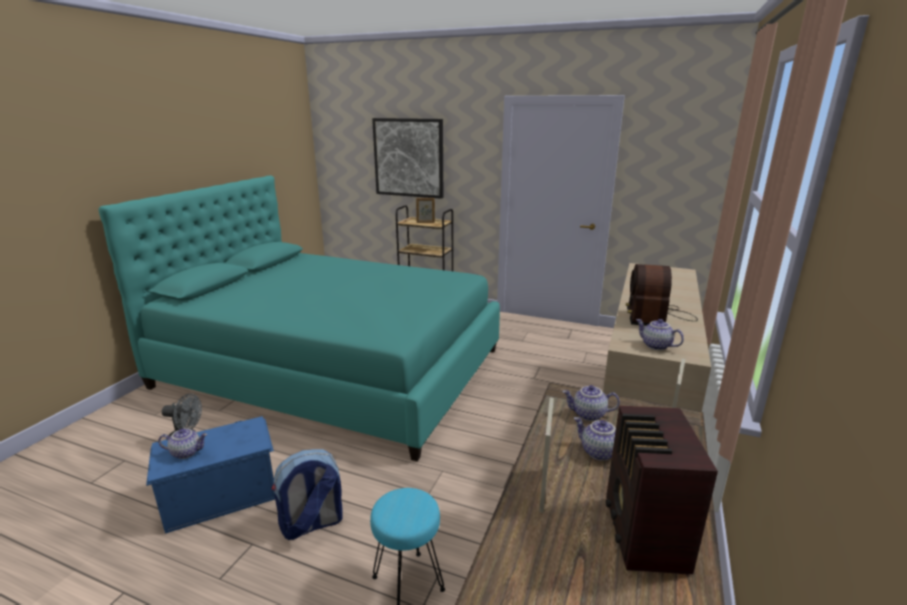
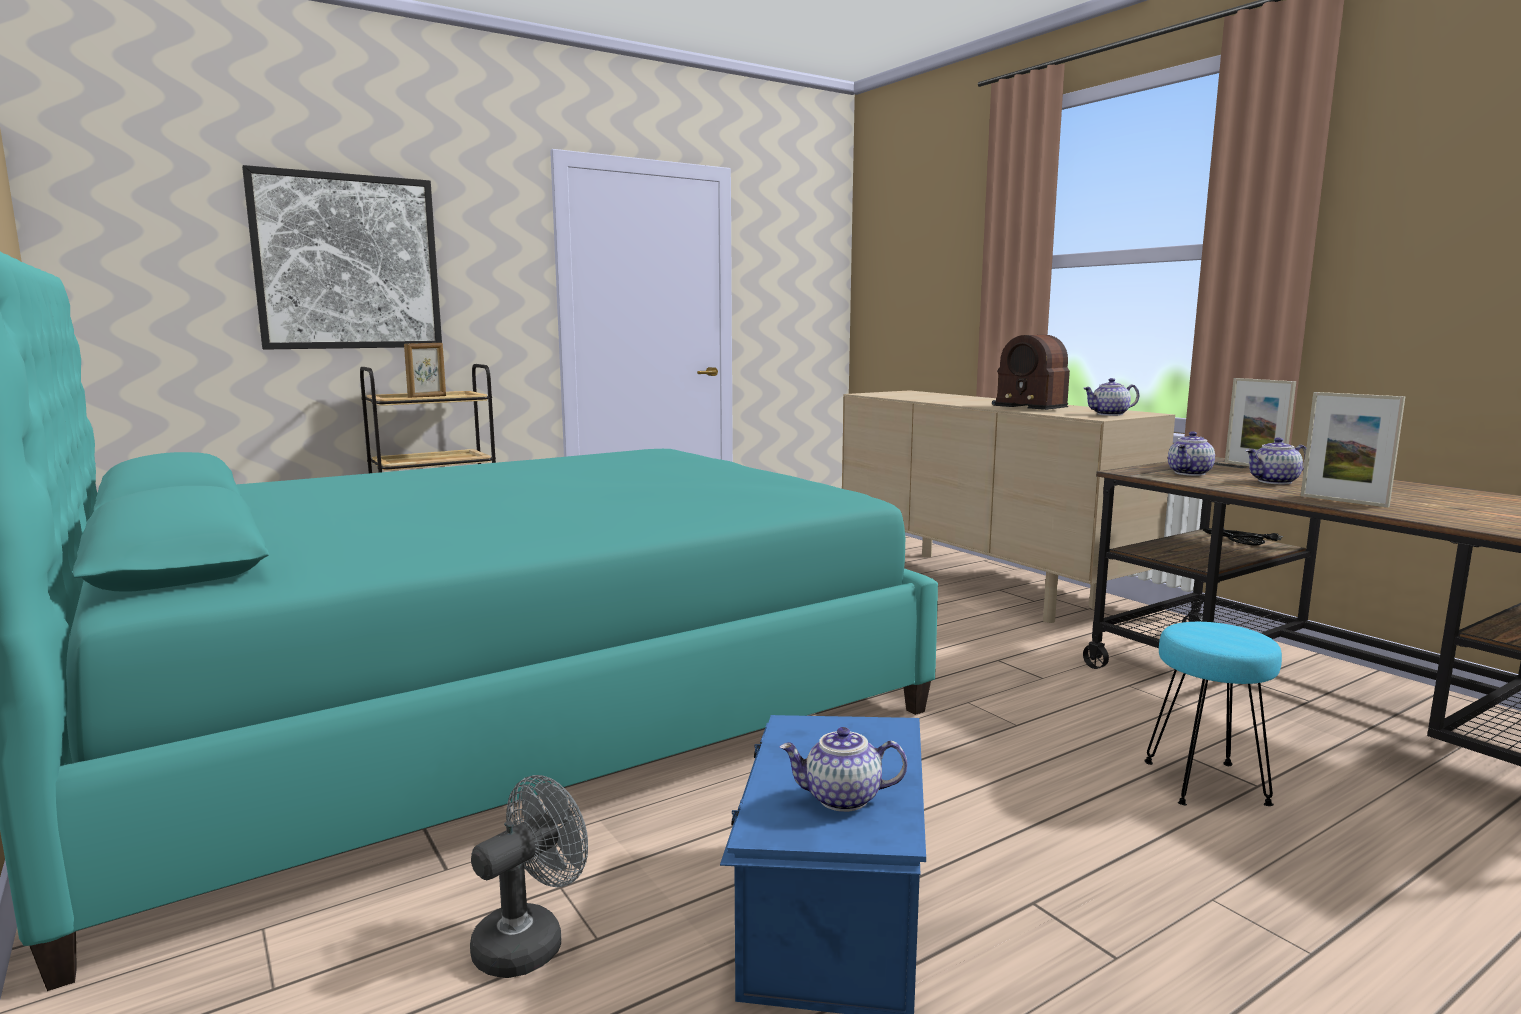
camera: 55 degrees left, 10 degrees down
teapot [158,428,208,459] -> teapot turned 120 degrees counterclockwise [779,727,907,812]
backpack [272,449,343,540] -> none
radio [606,406,718,575] -> none

